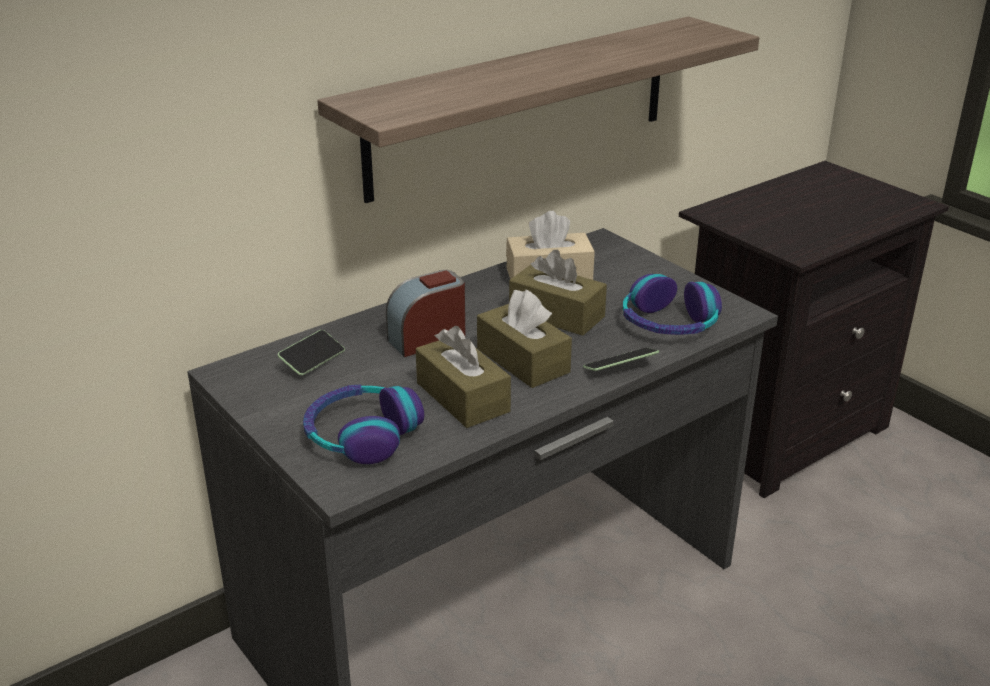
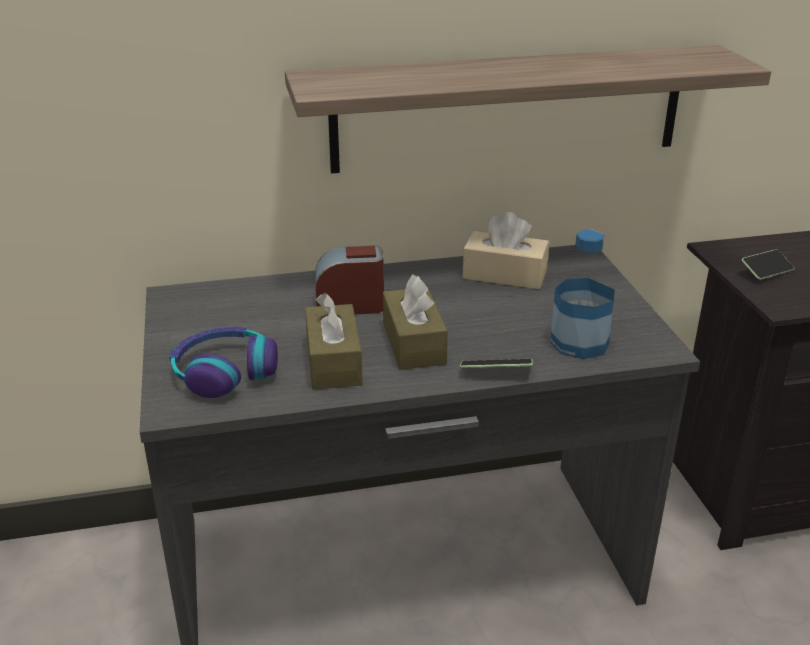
camera: 25 degrees right, 0 degrees up
phone [278,330,345,375] -> phone moved to [742,249,794,280]
brown tissue box [509,250,607,336] -> none
headphones [623,274,722,335] -> bottle [550,229,615,359]

